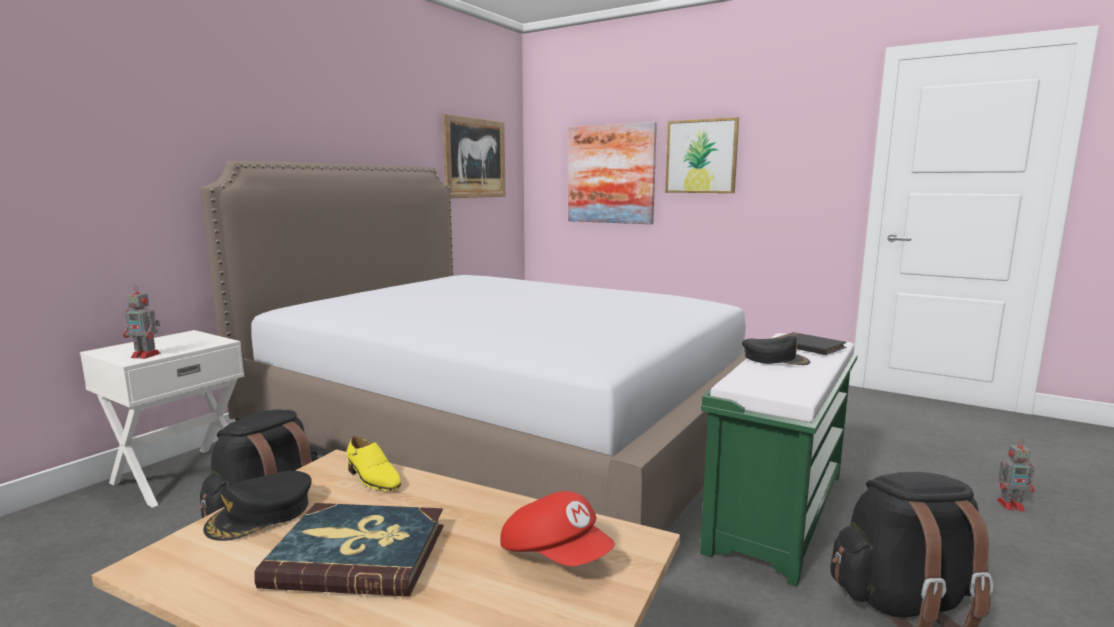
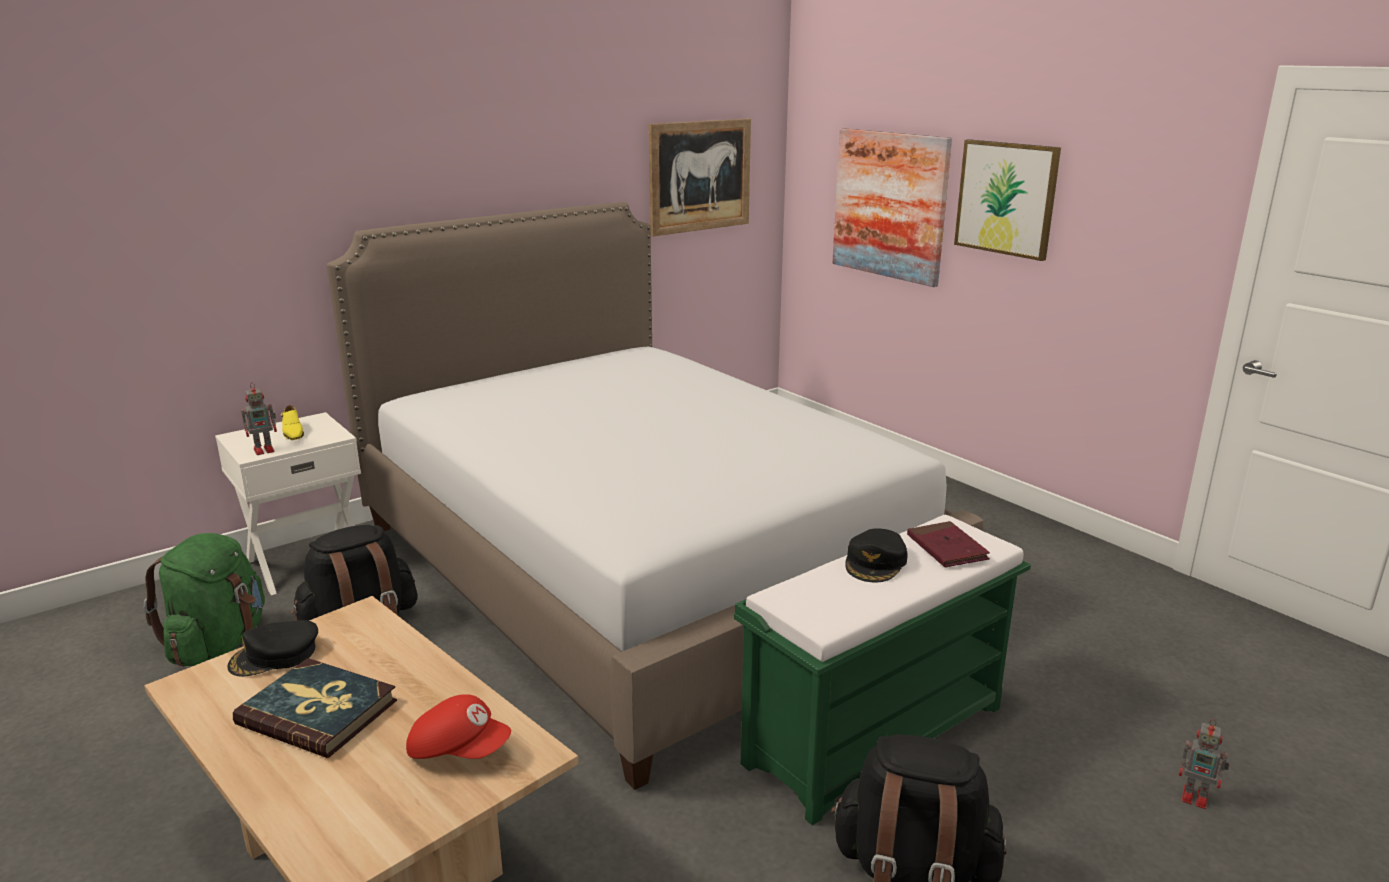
camera: 20 degrees right, 10 degrees up
toy robot [123,285,161,359] -> toy robot turned 60 degrees counterclockwise [241,383,277,455]
yellow shoe [347,436,401,491] -> yellow shoe moved to [281,405,304,440]
red cap [500,491,615,566] -> red cap turned 45 degrees counterclockwise [406,694,511,759]
black cap [742,336,810,365] -> black cap turned 75 degrees clockwise [845,528,908,582]
black book [776,332,847,355] -> red book [907,521,990,567]
none -> green backpack [143,533,265,667]

